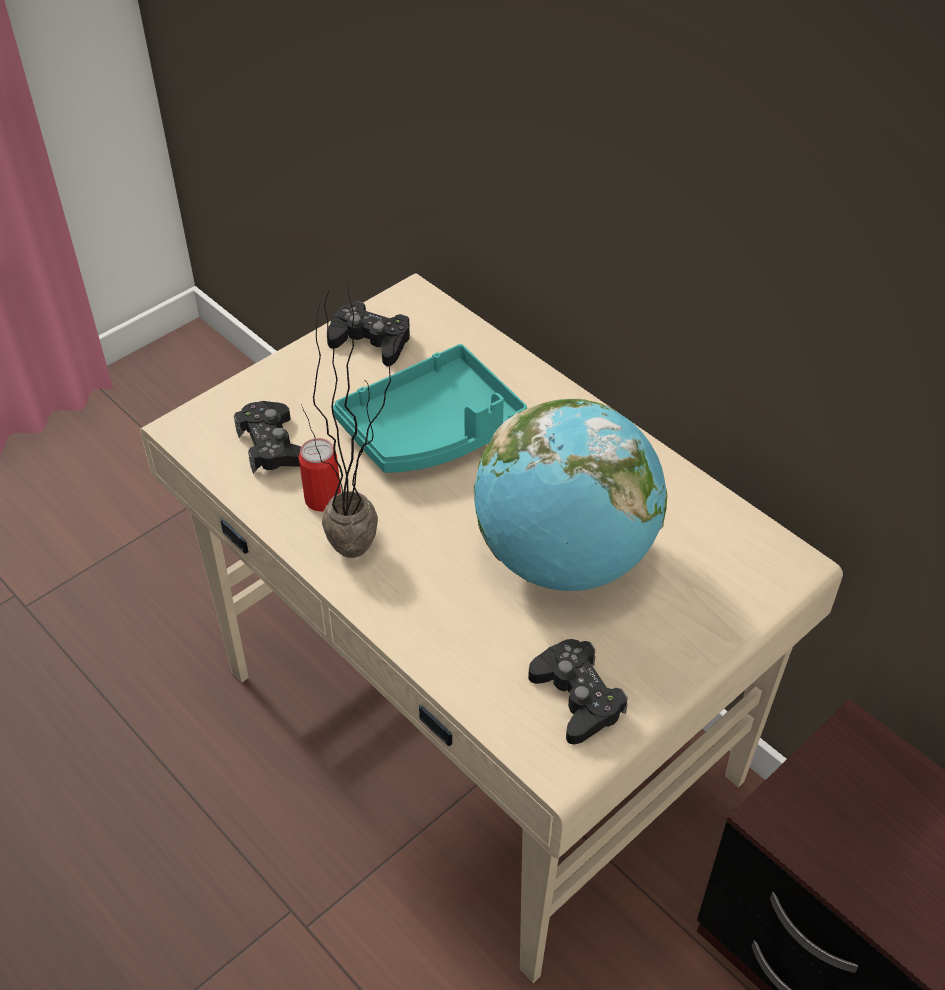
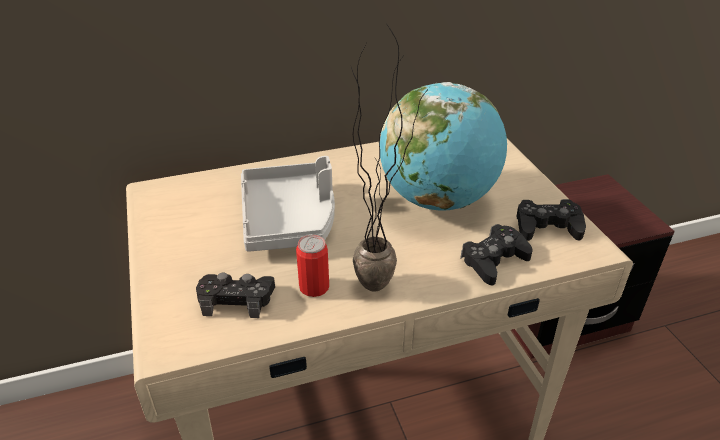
camera: 65 degrees left, 10 degrees down
black game controller [327,301,410,366] -> black game controller moved to [460,224,533,286]
turquoise tray [333,344,528,473] -> grey tray [241,156,335,252]

